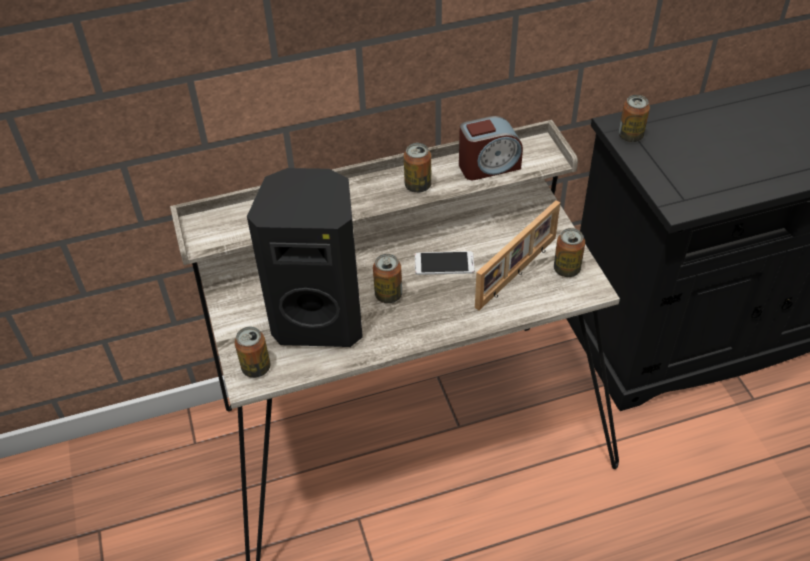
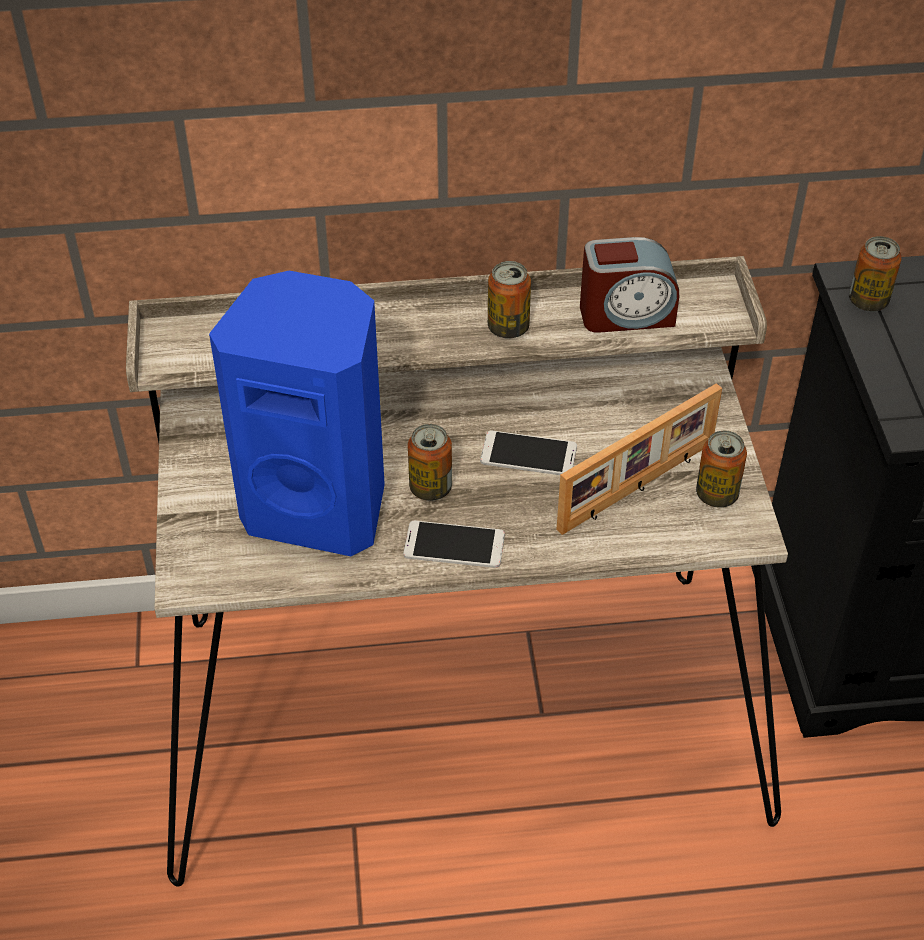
camera: 10 degrees right, 0 degrees up
can [235,327,271,378] -> none
black speaker [247,168,363,347] -> blue speaker [209,271,385,556]
none -> phone [403,520,505,568]

